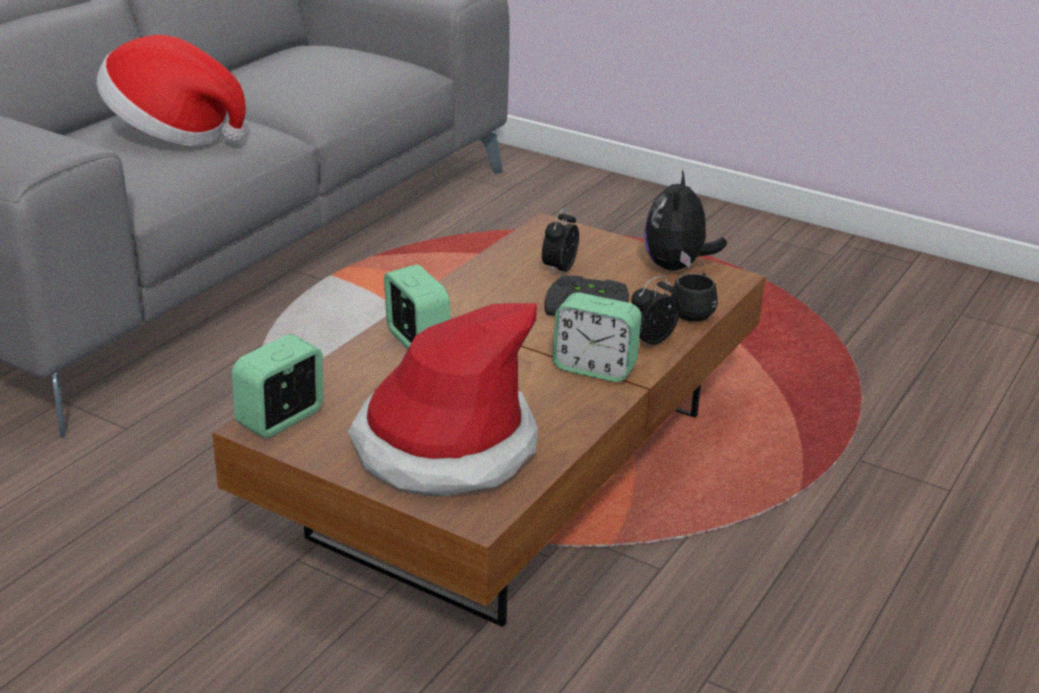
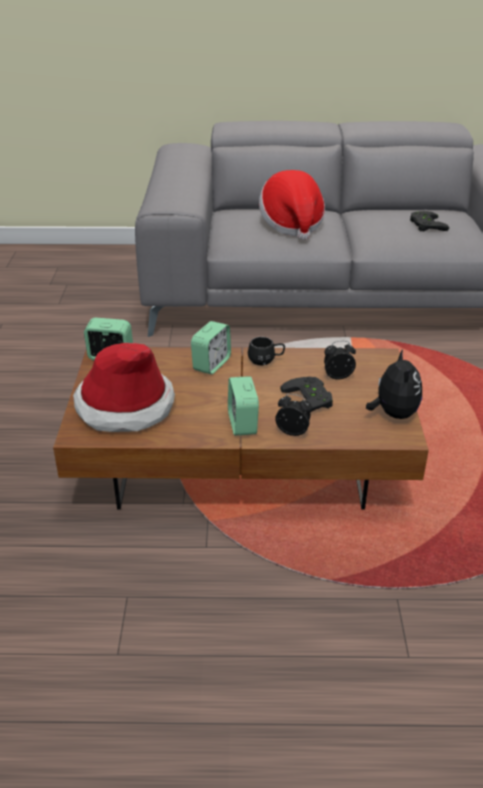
camera: 60 degrees right, 5 degrees up
plush toy [644,170,727,271] -> plush toy turned 105 degrees clockwise [366,349,422,419]
black mug [671,273,718,322] -> black mug moved to [248,337,285,365]
none -> black game controller [410,211,449,231]

